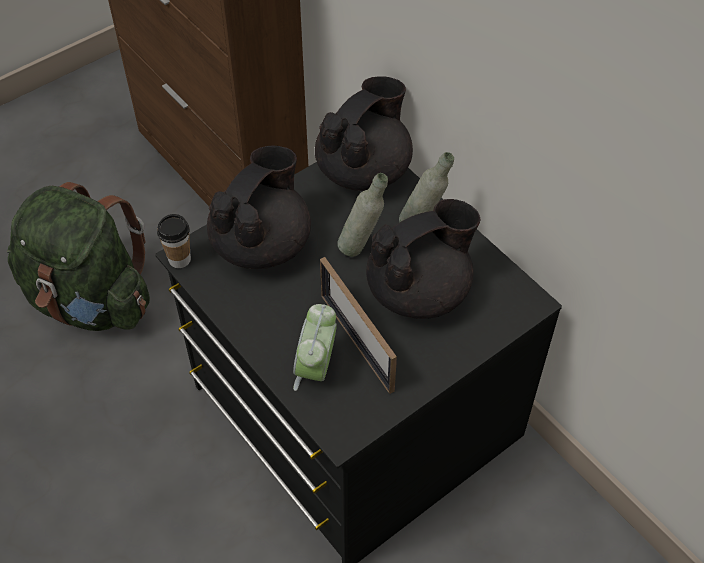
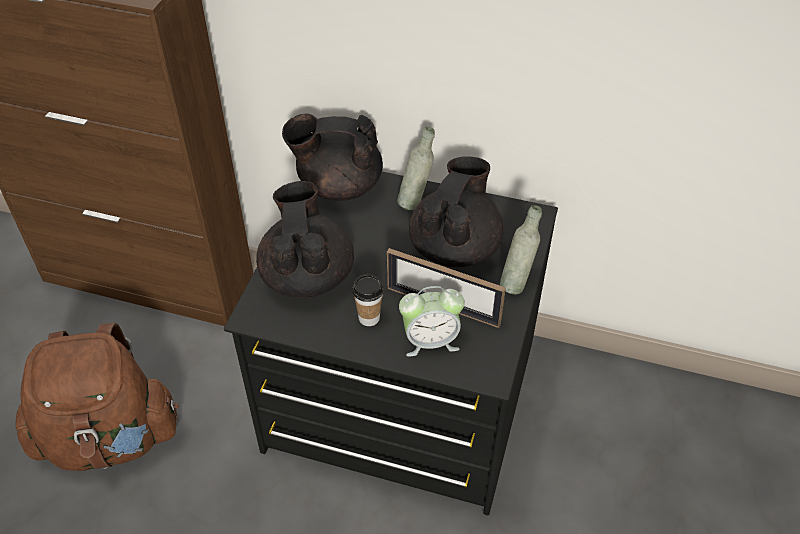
camera: 35 degrees left, 5 degrees down
green backpack [7,182,150,331] -> brown backpack [16,323,179,471]
cup [157,214,191,268] -> cup moved to [353,274,384,326]
alarm clock [293,304,337,391] -> alarm clock turned 75 degrees counterclockwise [399,286,465,356]
black teapot [315,76,413,191] -> black teapot turned 90 degrees counterclockwise [282,114,383,201]
grey bottle [337,173,388,257] -> grey bottle moved to [500,205,542,295]

